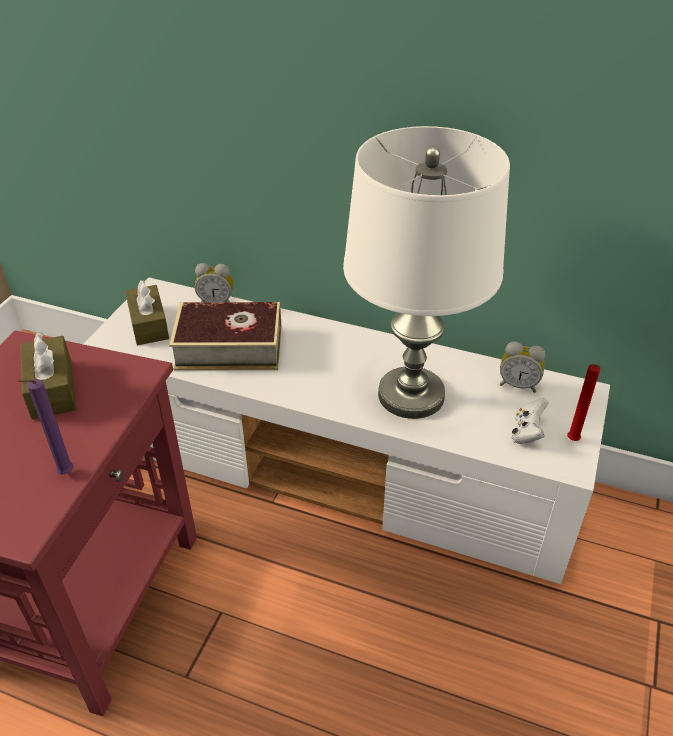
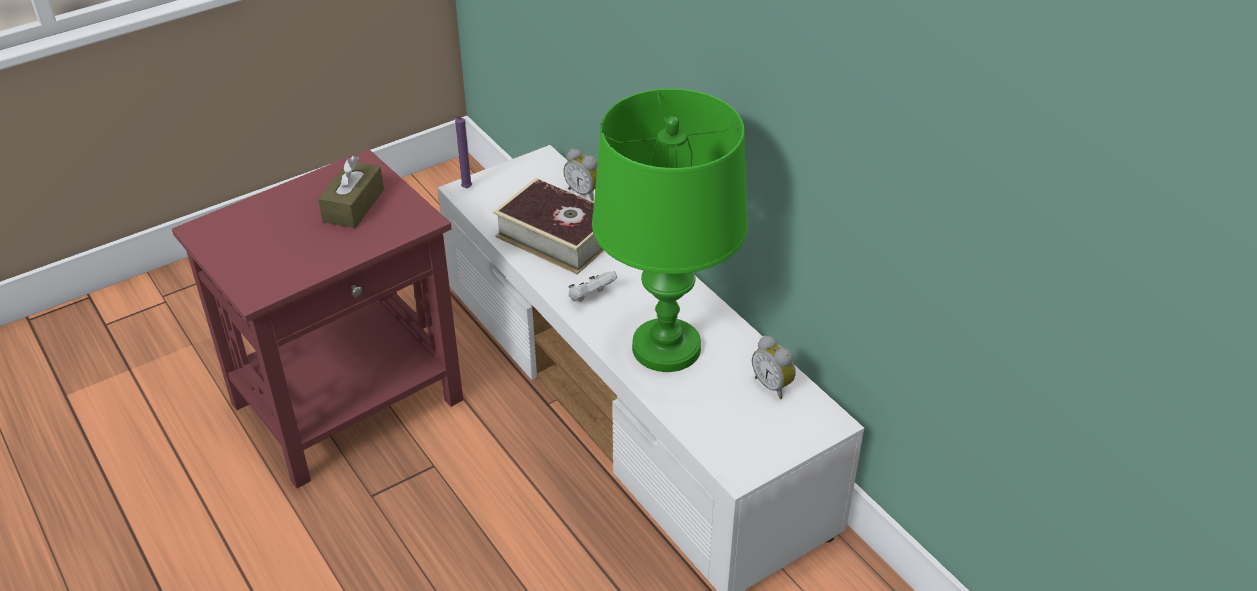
camera: 35 degrees right, 0 degrees up
purple candle [17,379,74,474] -> purple candle moved to [449,113,472,188]
brown tissue box [125,280,169,345] -> none
white table lamp [343,126,510,419] -> green table lamp [592,88,748,372]
white game controller [512,398,549,444] -> white game controller moved to [569,272,617,302]
red candle [567,364,600,441] -> none

